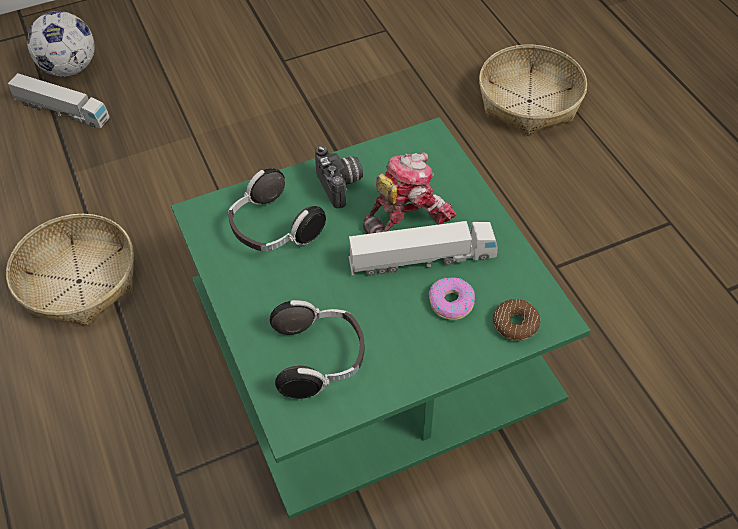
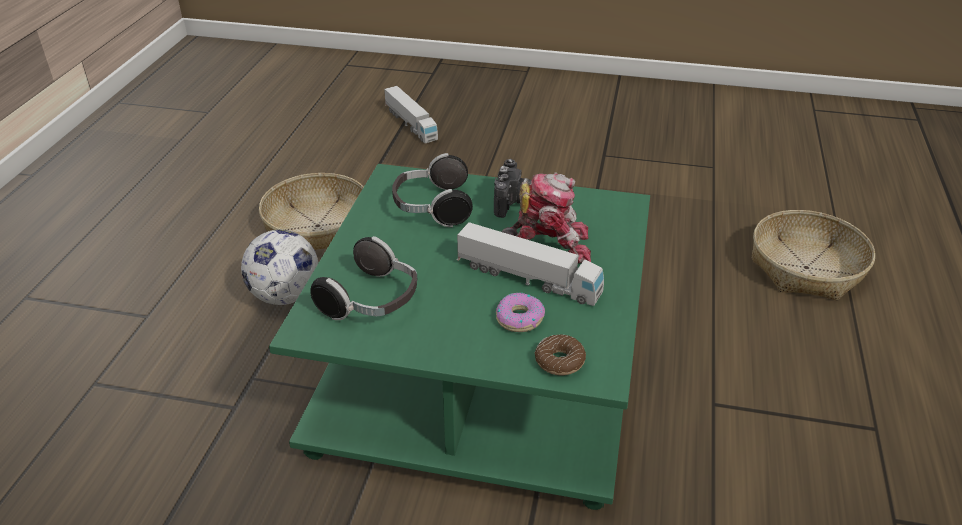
camera: 35 degrees right, 15 degrees down
football [27,11,95,77] -> football moved to [241,230,318,305]

